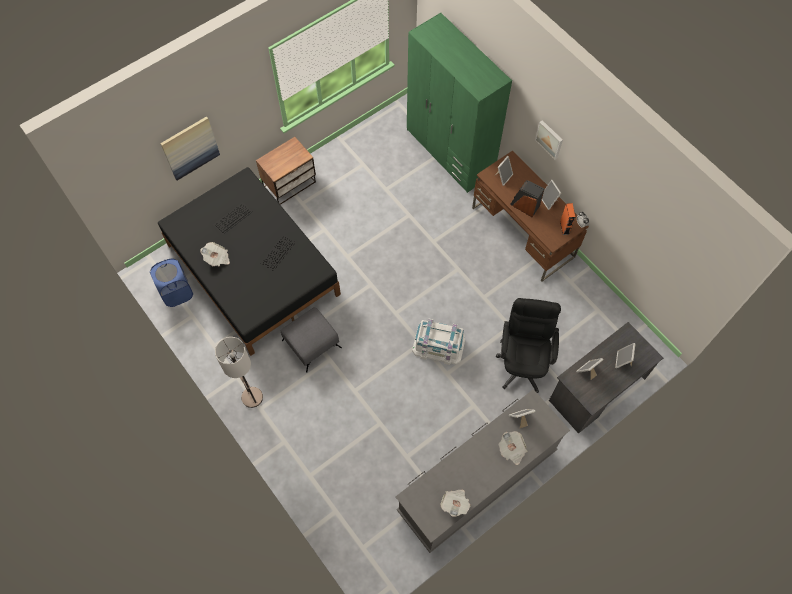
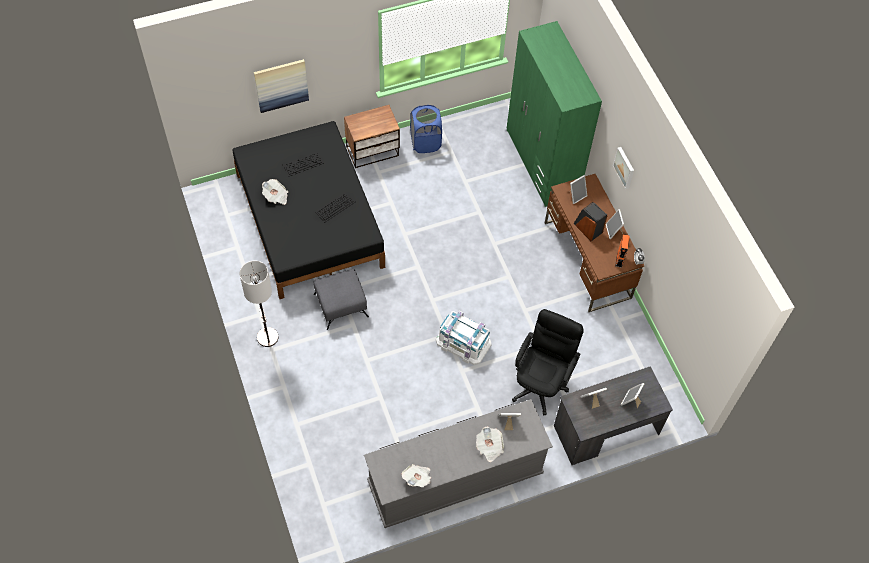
camera: 15 degrees right, 5 degrees down
blue laundry basket [149,259,193,307] -> blue laundry basket moved to [410,105,442,153]

